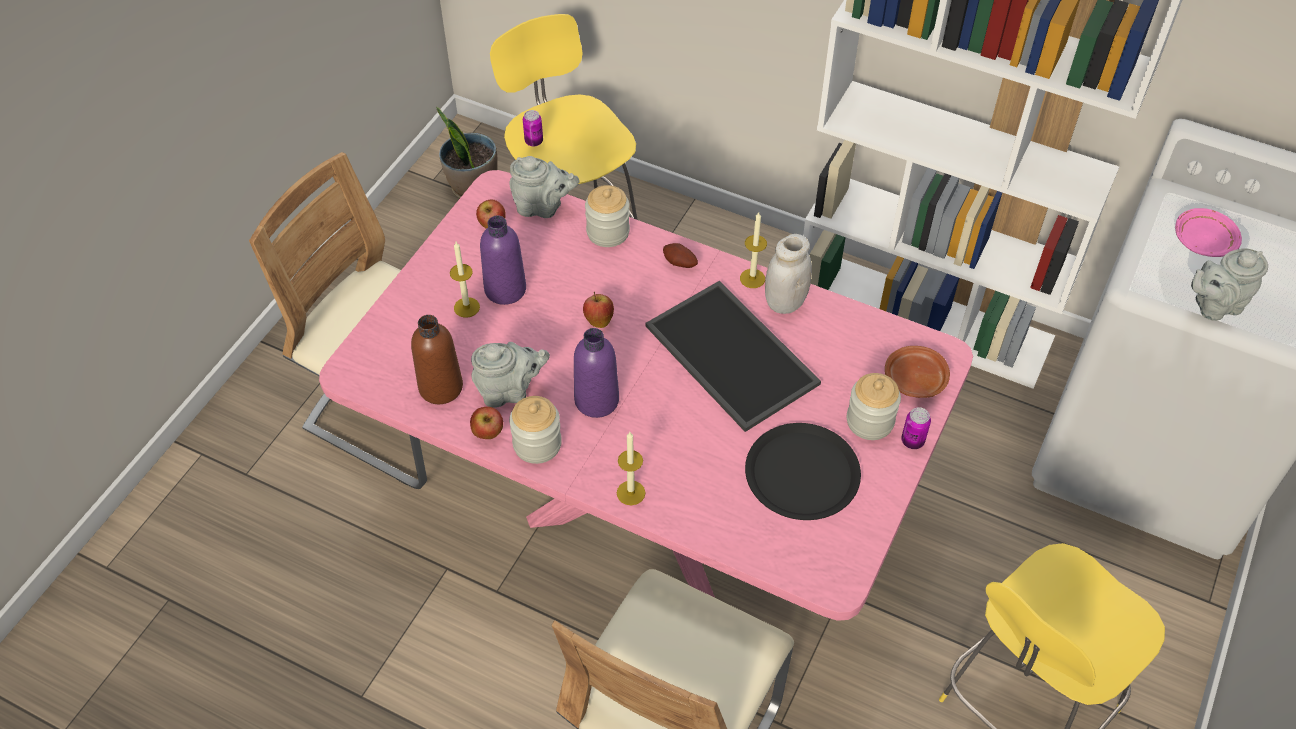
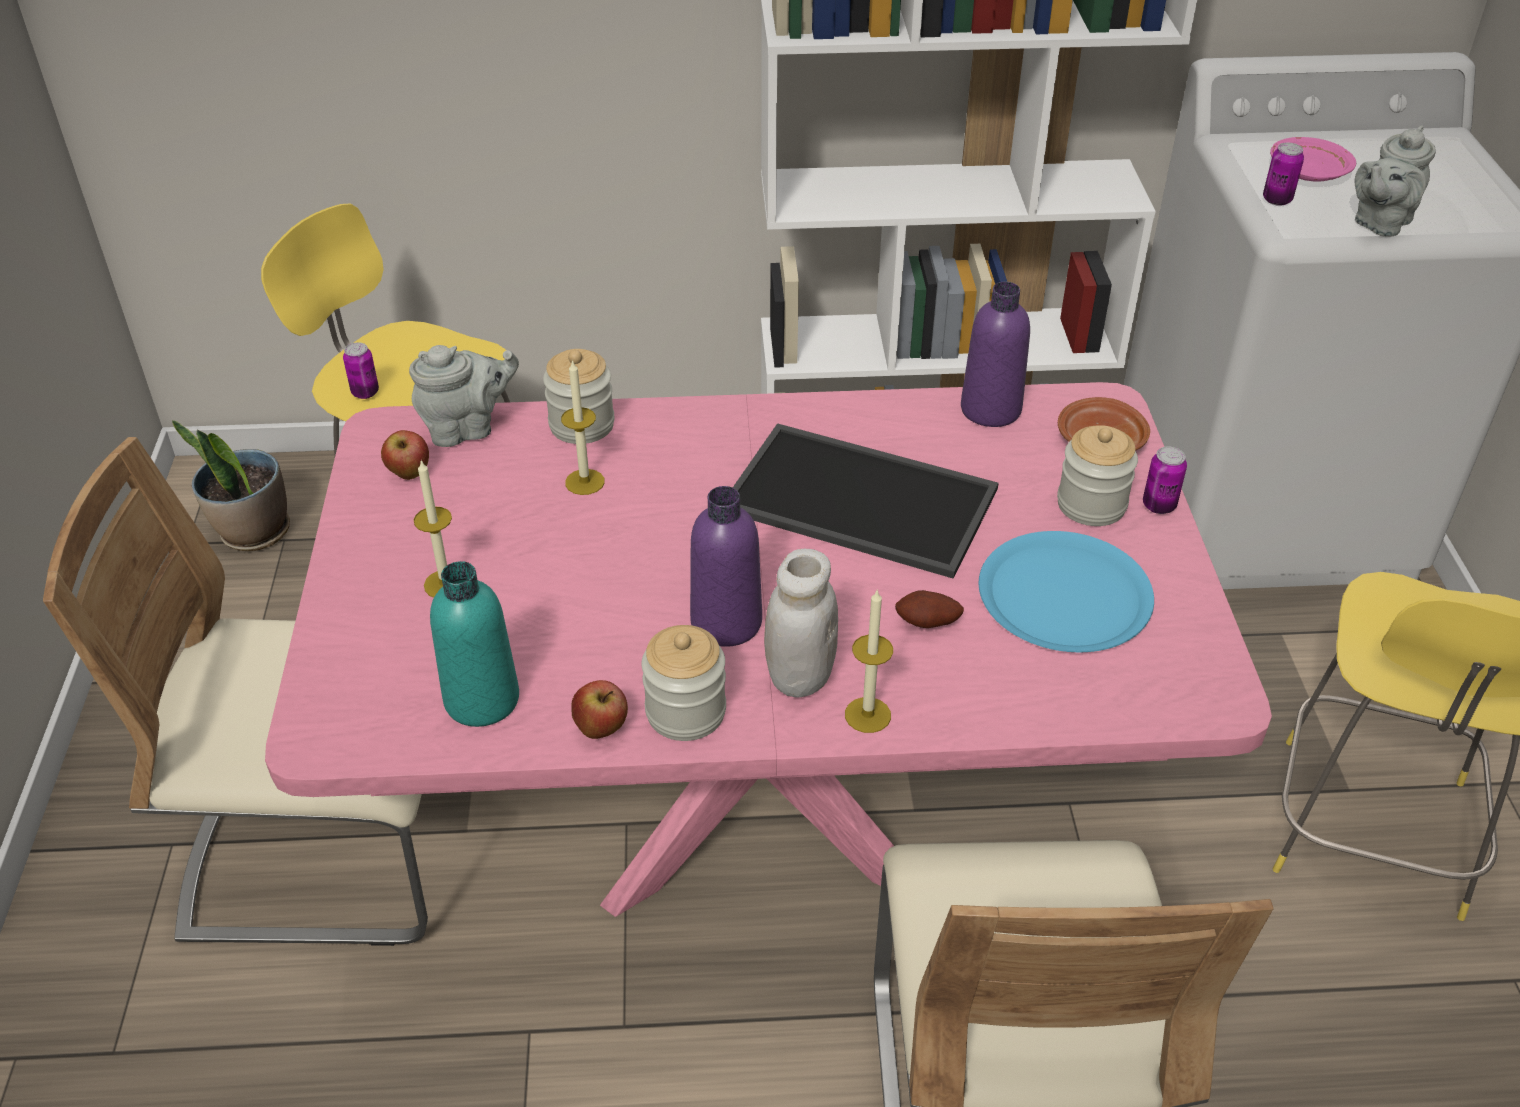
camera: 30 degrees left, 10 degrees down
brown bottle [411,315,463,404] -> turquoise bottle [430,561,519,727]
grey teapot [471,342,550,408] -> none
purple bottle [480,216,526,305] -> purple bottle moved to [961,282,1030,427]
apple [583,291,614,328] -> none
potato [663,243,698,268] -> potato moved to [895,590,964,628]
candle [740,212,767,288] -> candle moved to [561,360,605,495]
black plate [745,423,861,520] -> blue plate [979,531,1154,652]
white jar [765,234,812,314] -> white jar moved to [764,549,838,698]
none -> can [1263,143,1304,206]

